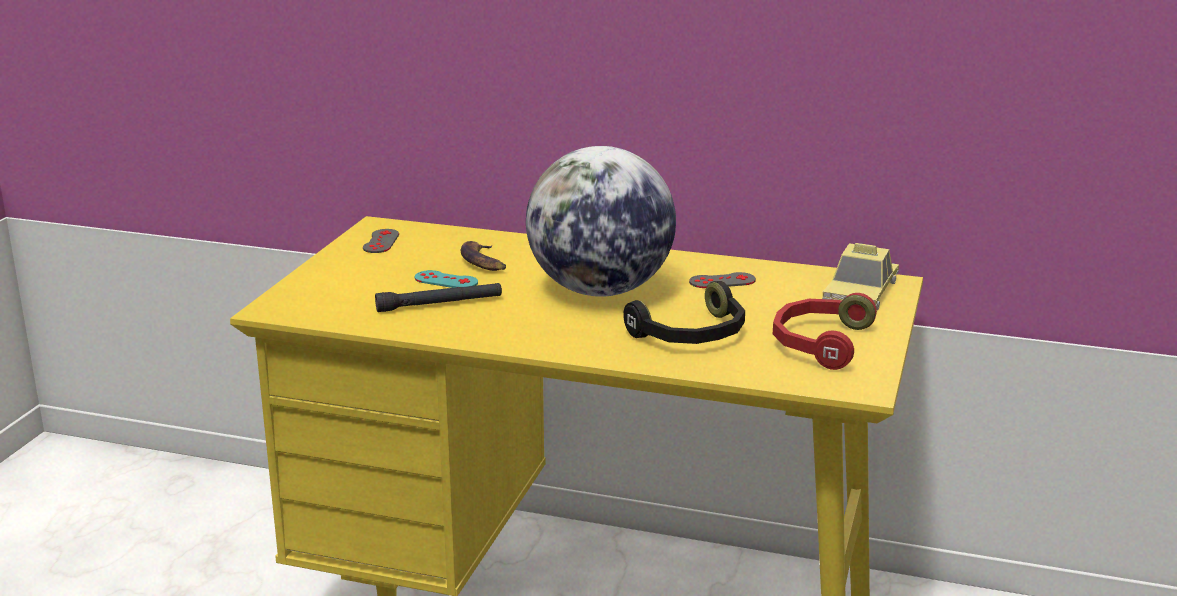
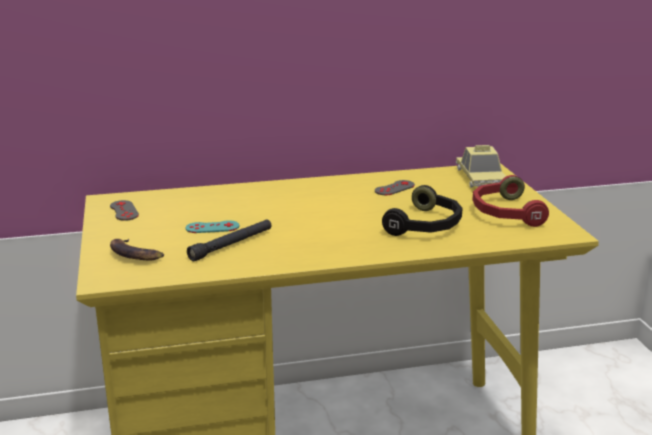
camera: 30 degrees left, 0 degrees up
banana [461,241,506,271] -> banana moved to [110,238,164,260]
globe [526,146,676,297] -> none

